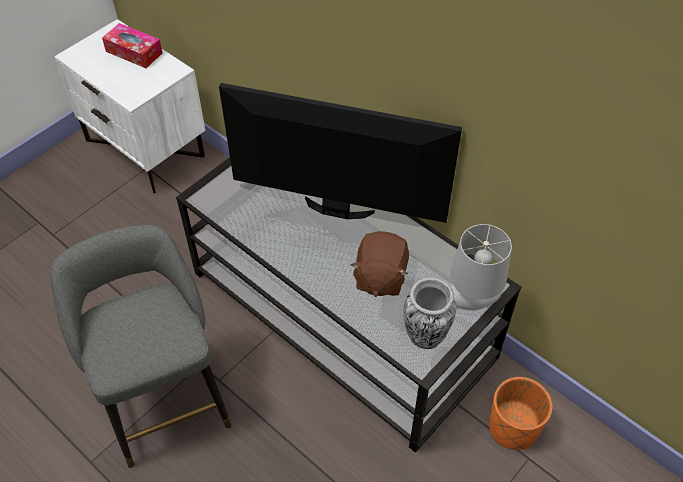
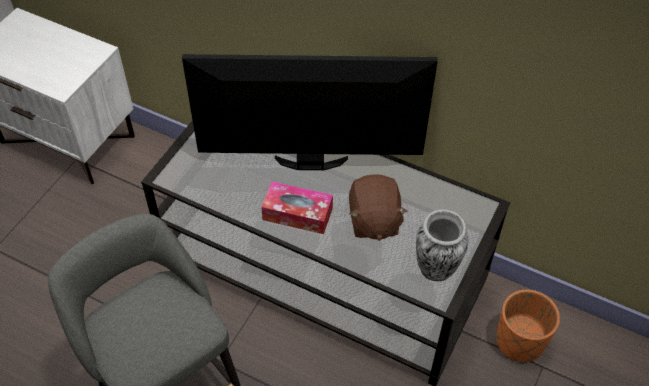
camera: 15 degrees left, 0 degrees up
tissue box [102,23,163,68] -> tissue box moved to [261,181,333,234]
grey table lamp [450,224,512,310] -> none

